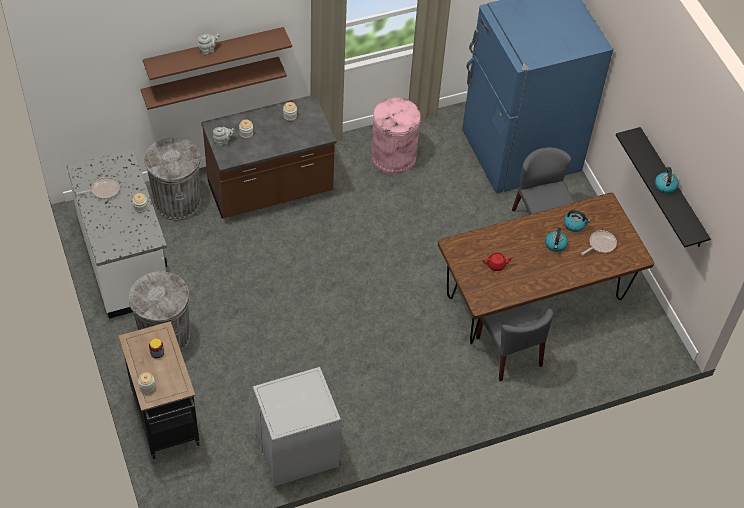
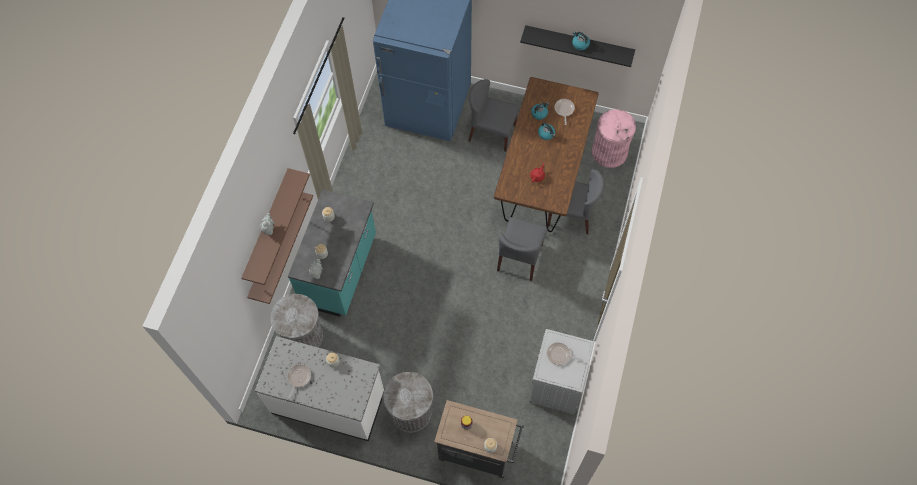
camera: 50 degrees left, 10 degrees up
brown counter [201,94,337,218] -> turquoise counter [288,189,376,317]
pink trash can [371,97,421,174] -> pink trash can moved to [592,109,636,168]
none -> grey chair [497,217,548,281]
none -> frying pan [547,342,583,365]

